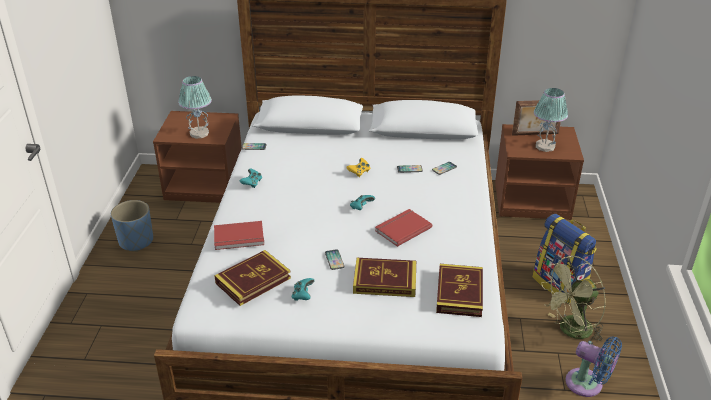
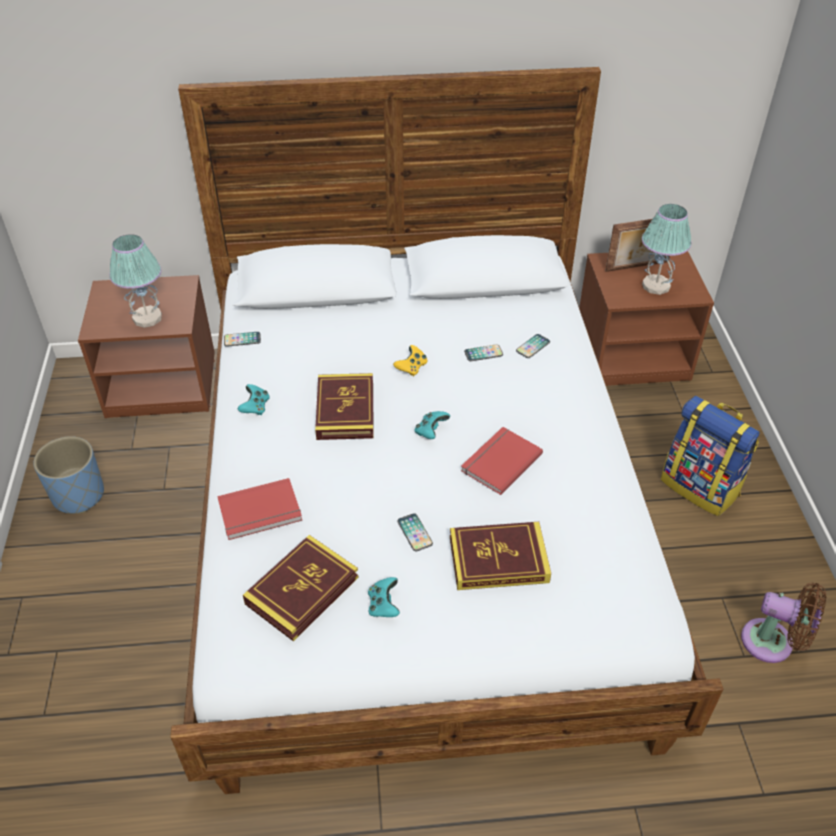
camera: 10 degrees left, 10 degrees up
book [436,264,483,317] -> book moved to [315,373,374,440]
green fan [541,256,606,345] -> none
blue fan [565,336,622,397] -> brown fan [741,583,826,663]

